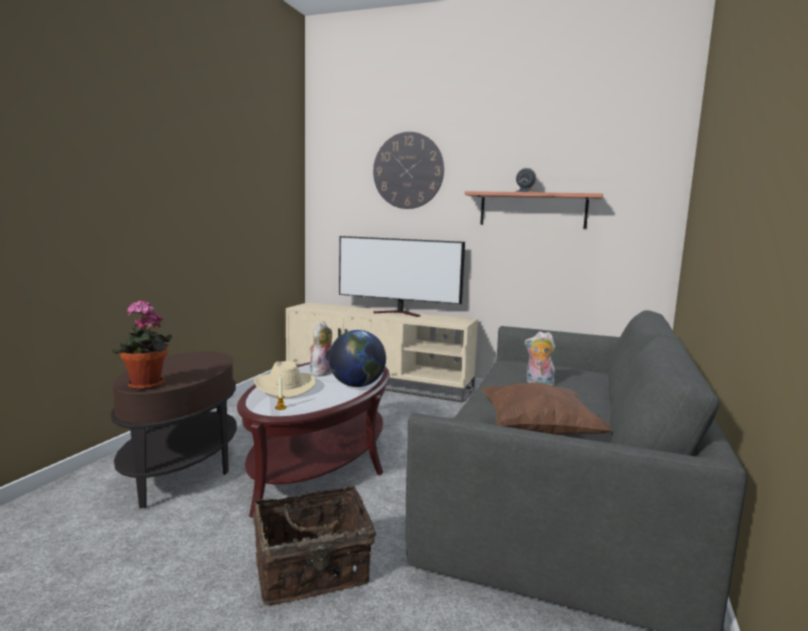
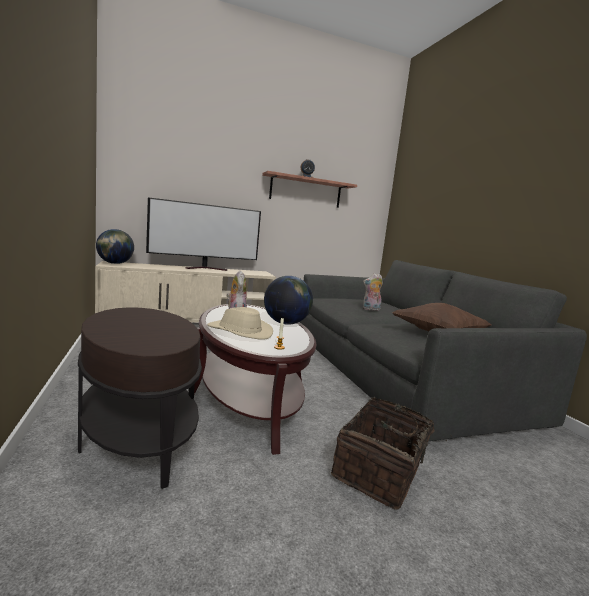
camera: 40 degrees left, 0 degrees up
potted plant [112,300,172,390] -> none
wall clock [373,132,444,209] -> none
none -> globe [96,229,134,264]

